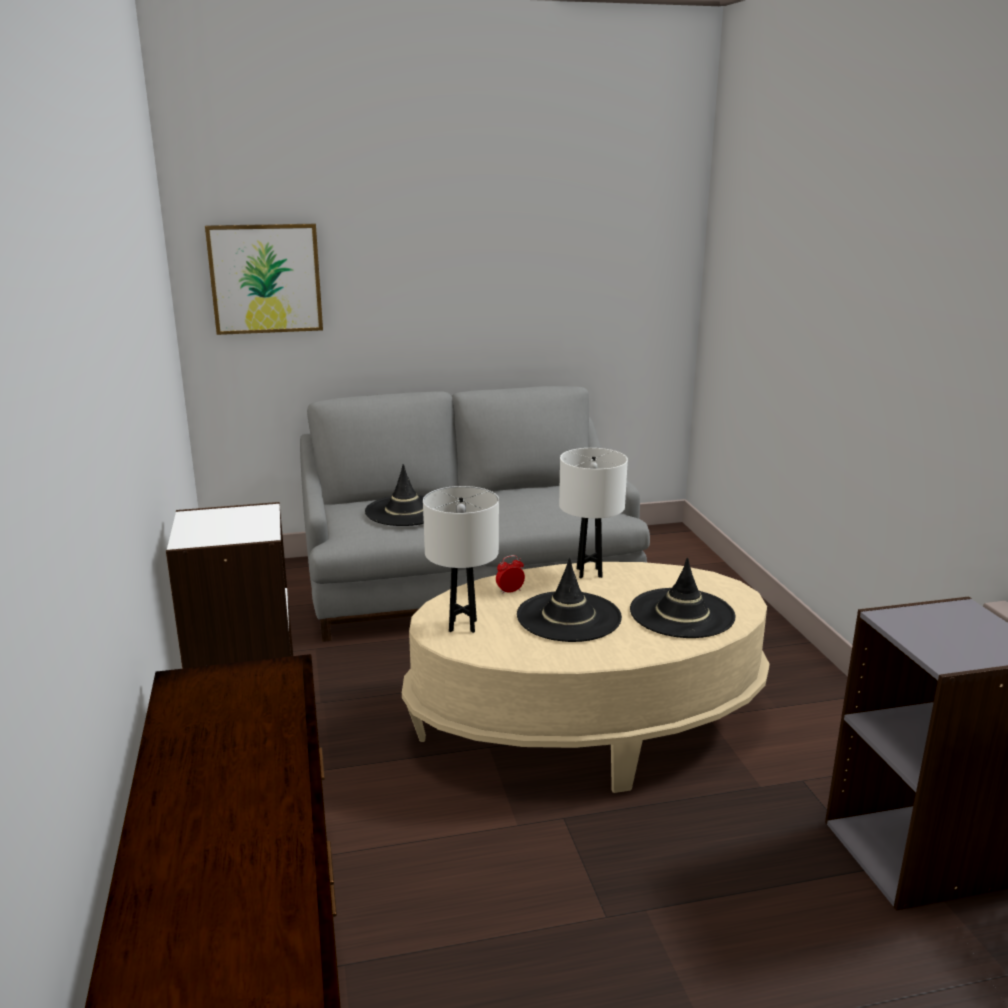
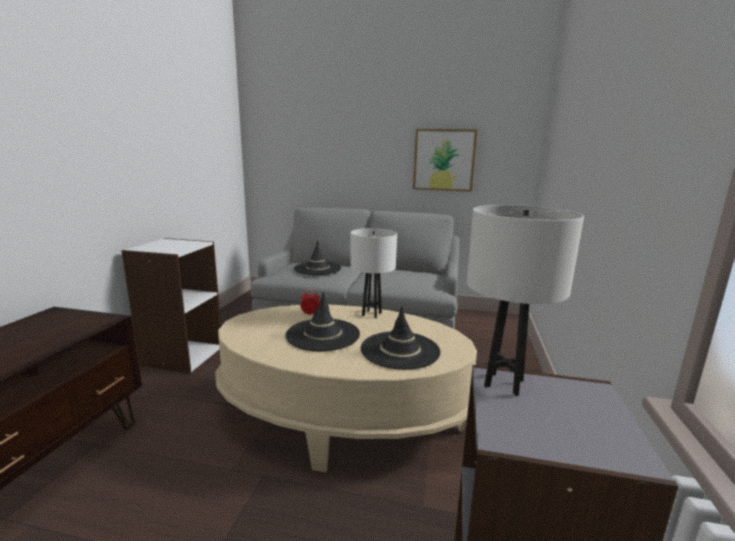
camera: 25 degrees right, 5 degrees down
picture [205,224,323,335] -> picture moved to [413,129,477,192]
white table lamp [423,486,499,633] -> white table lamp moved to [467,205,584,396]

